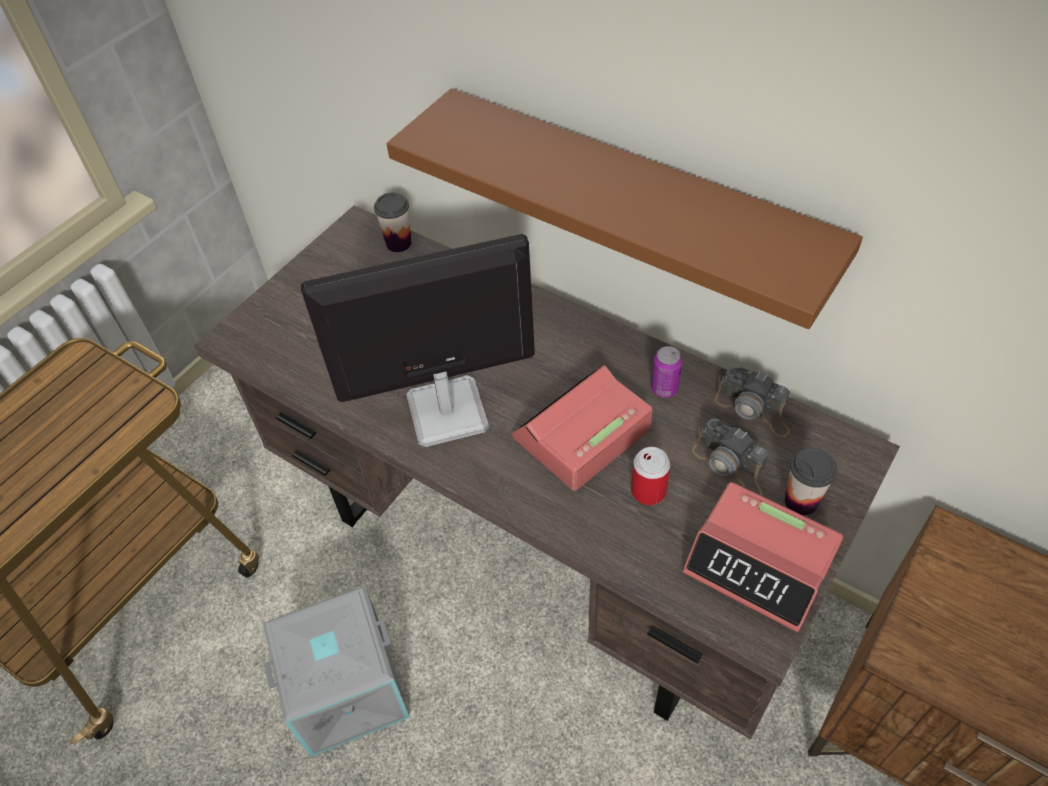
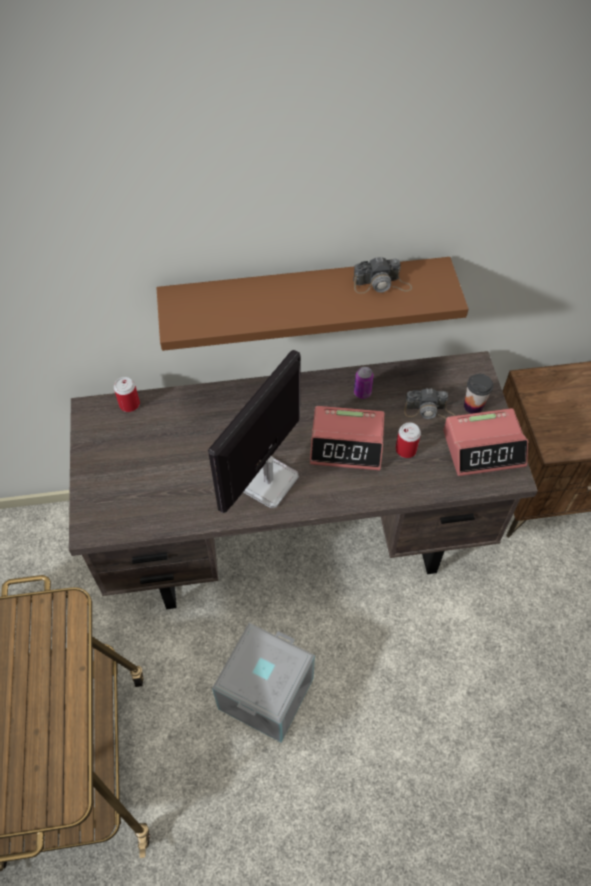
camera: 45 degrees left, 5 degrees up
cup [374,193,411,252] -> can [114,377,140,412]
alarm clock [512,365,653,491] -> alarm clock turned 90 degrees counterclockwise [310,406,384,470]
camera [715,367,790,438] -> camera moved to [353,256,412,294]

